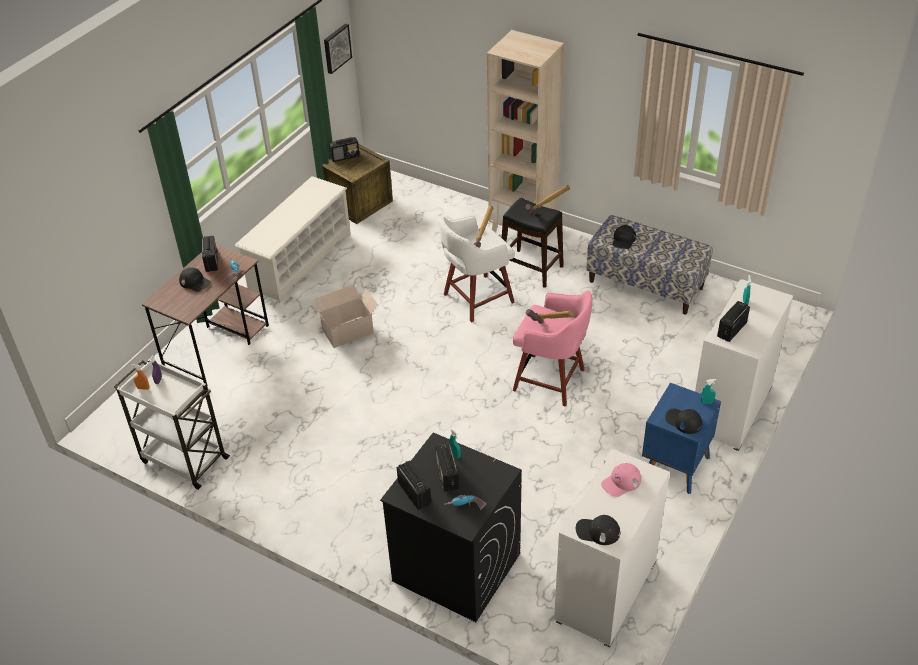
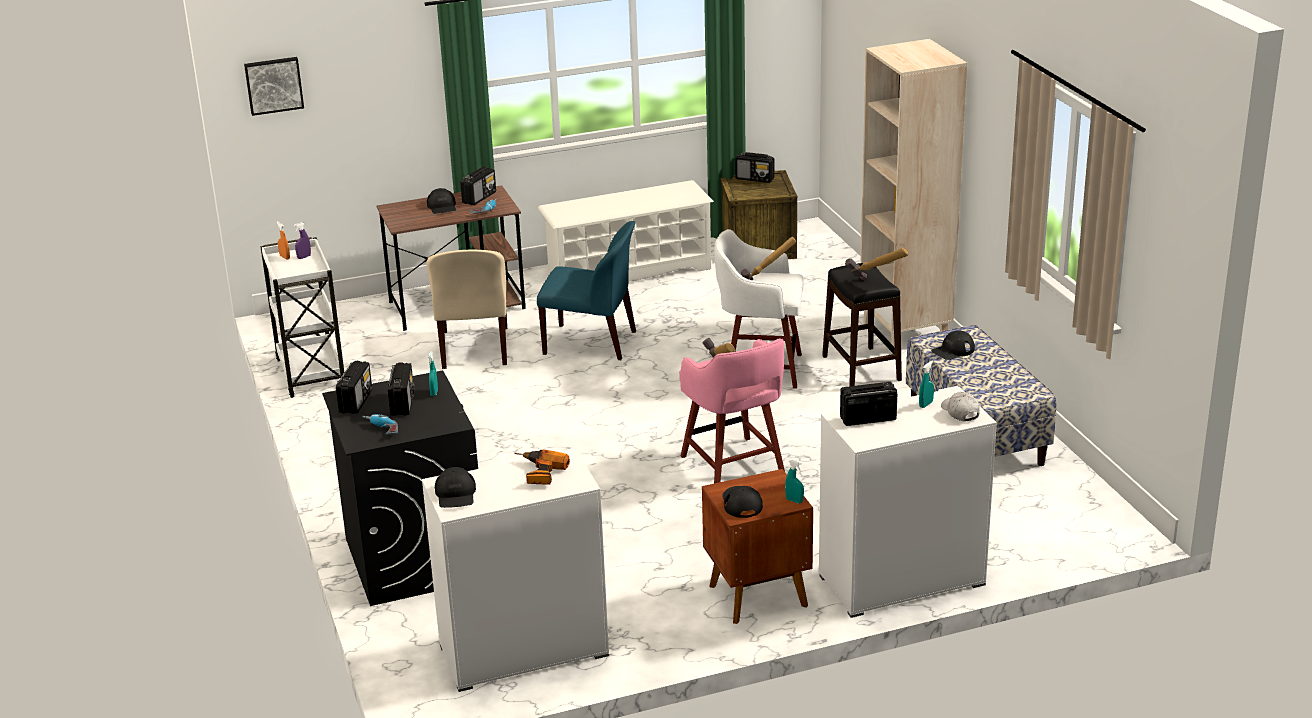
camera: 40 degrees right, 15 degrees down
cardboard box [315,284,378,348] -> blue chair [537,221,636,360]
picture [324,24,352,74] -> picture moved to [244,57,304,116]
radio [435,443,459,492] -> radio turned 150 degrees clockwise [388,362,415,416]
black cap [576,515,621,545] -> black cap turned 150 degrees counterclockwise [435,467,476,508]
pink cap [601,463,641,497] -> power drill [514,449,570,484]
blue nightstand [642,383,721,494] -> brown nightstand [702,469,813,624]
none -> beige chair [426,250,507,369]
none -> white cap [941,392,980,422]

